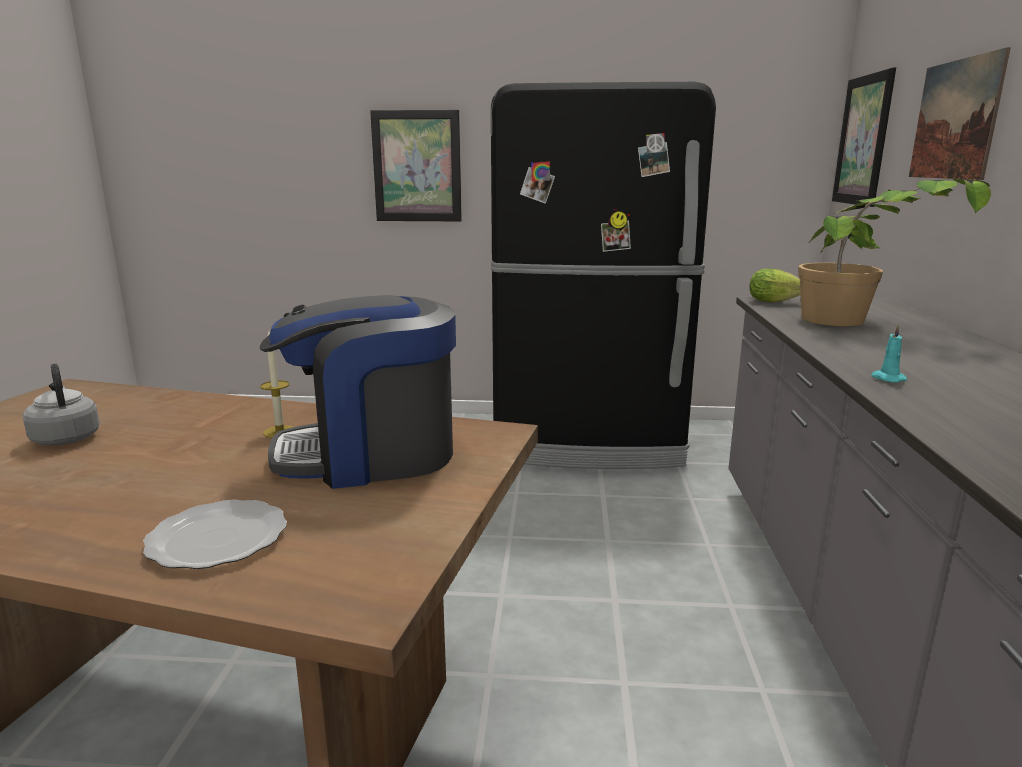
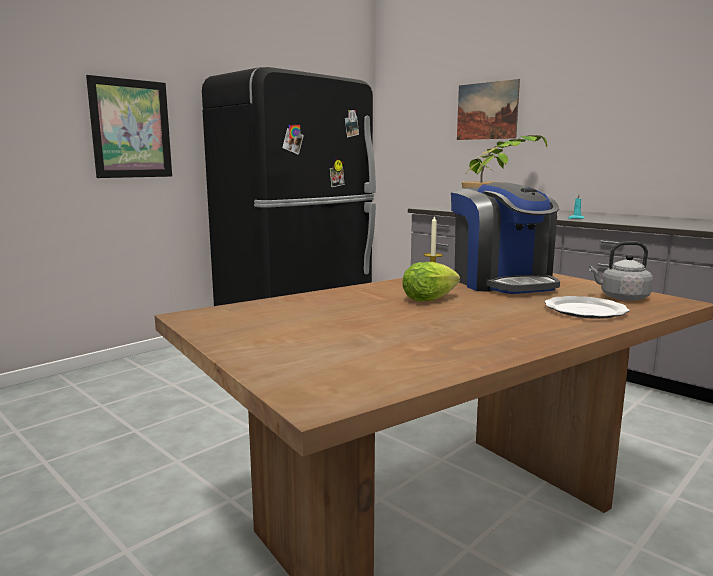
camera: 50 degrees left, 5 degrees down
grey kettle [23,363,100,446] -> grey kettle moved to [589,241,653,301]
coffee machine [260,295,456,489] -> coffee machine turned 45 degrees counterclockwise [451,182,560,294]
lettuce [750,268,801,302] -> lettuce moved to [402,262,460,301]
picture [832,67,896,207] -> none

